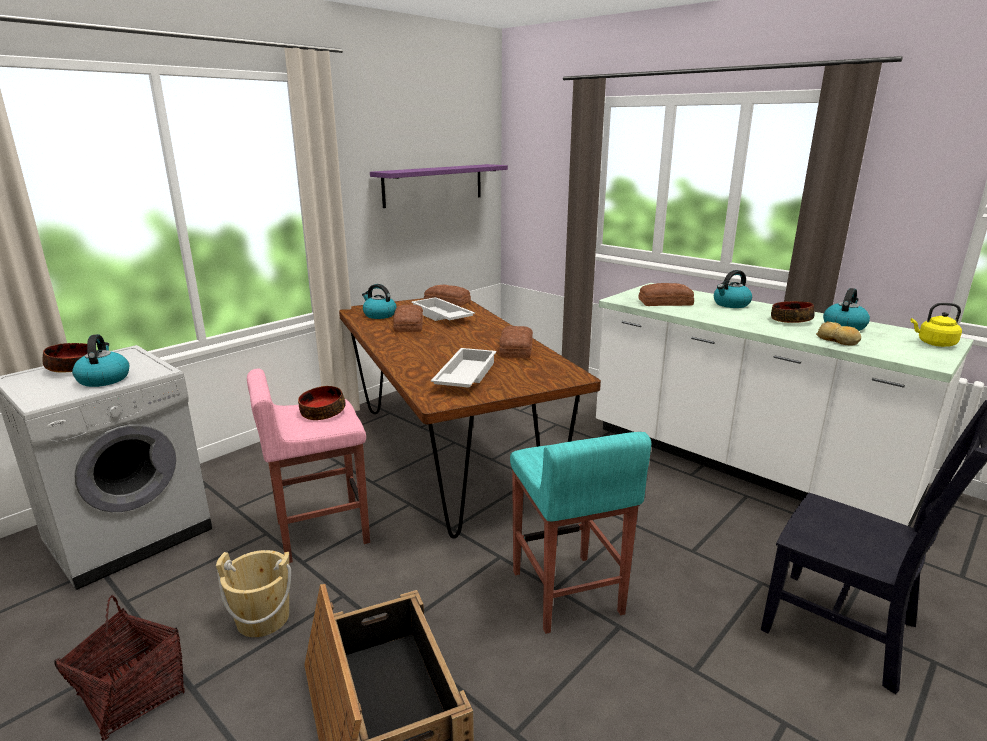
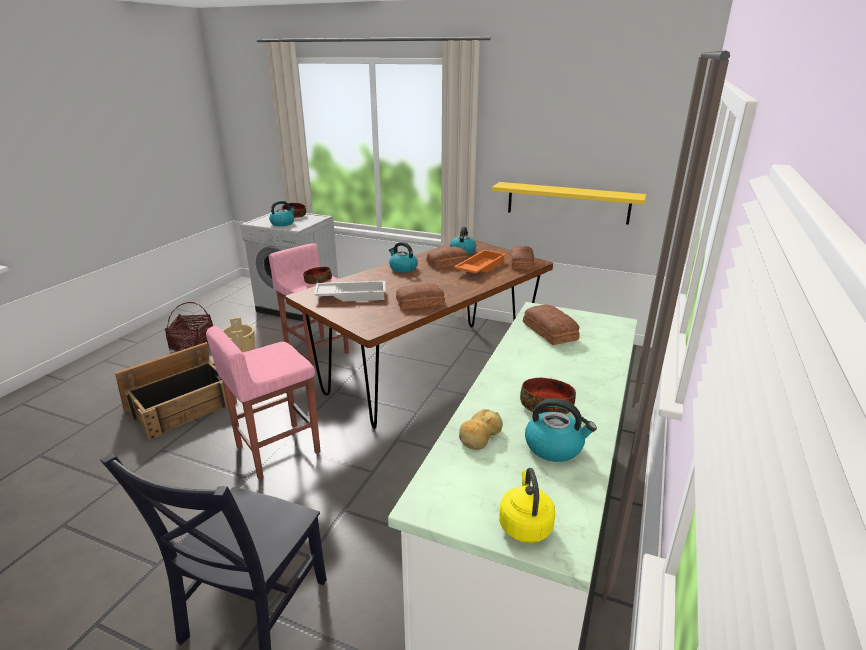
camera: 70 degrees right, 5 degrees up
purple shelf [370,164,508,208] -> none
white tray [411,297,475,321] -> orange tray [454,250,506,273]
turquoise stool [510,432,651,634] -> pink stool [206,326,321,479]
kettle [714,270,752,308] -> kettle moved to [389,242,418,272]
none -> yellow shelf [492,182,647,225]

